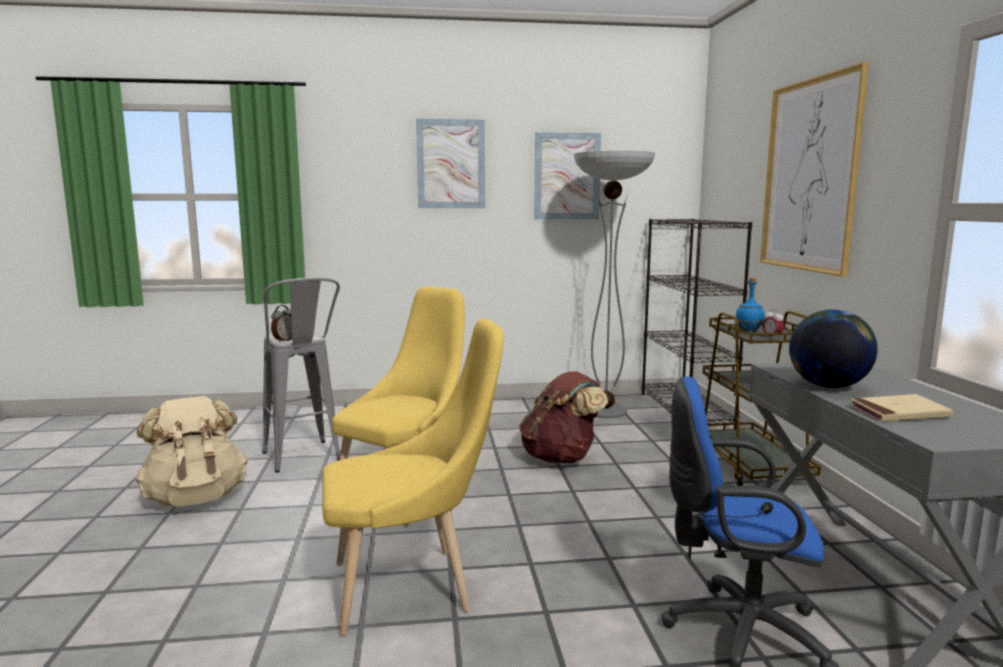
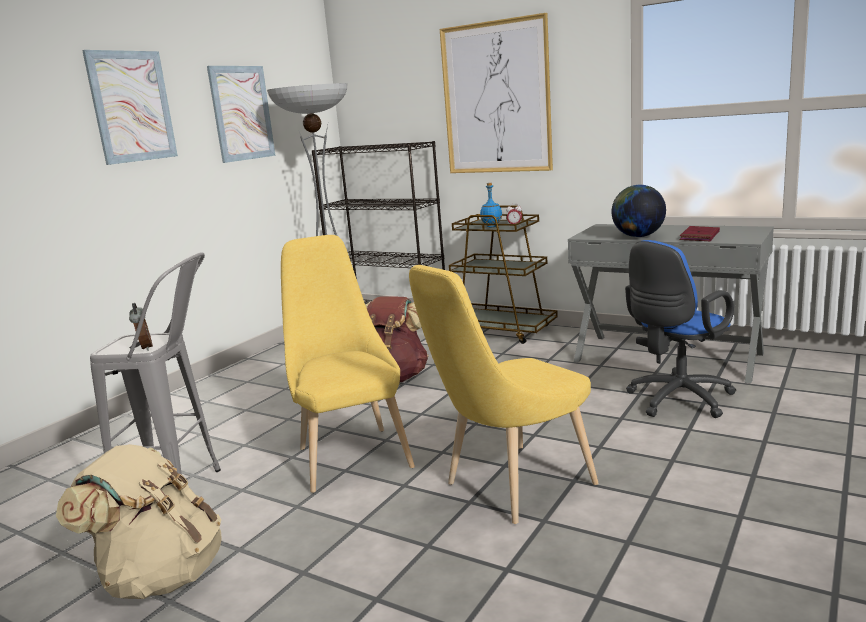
camera: 50 degrees left, 5 degrees up
yellow chair [322,318,504,636] -> yellow chair turned 150 degrees counterclockwise [409,265,599,524]
beige book [850,394,953,422] -> red book [679,226,720,242]

